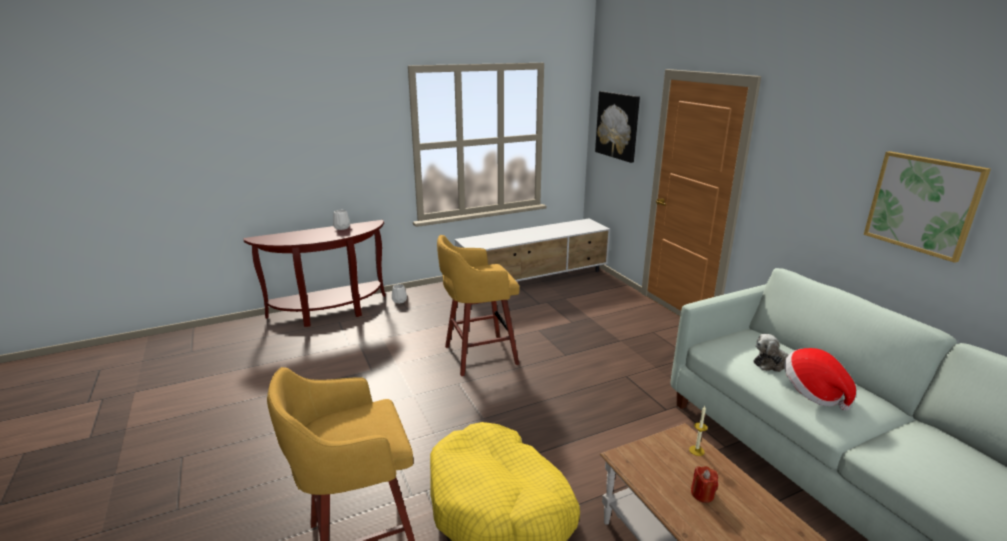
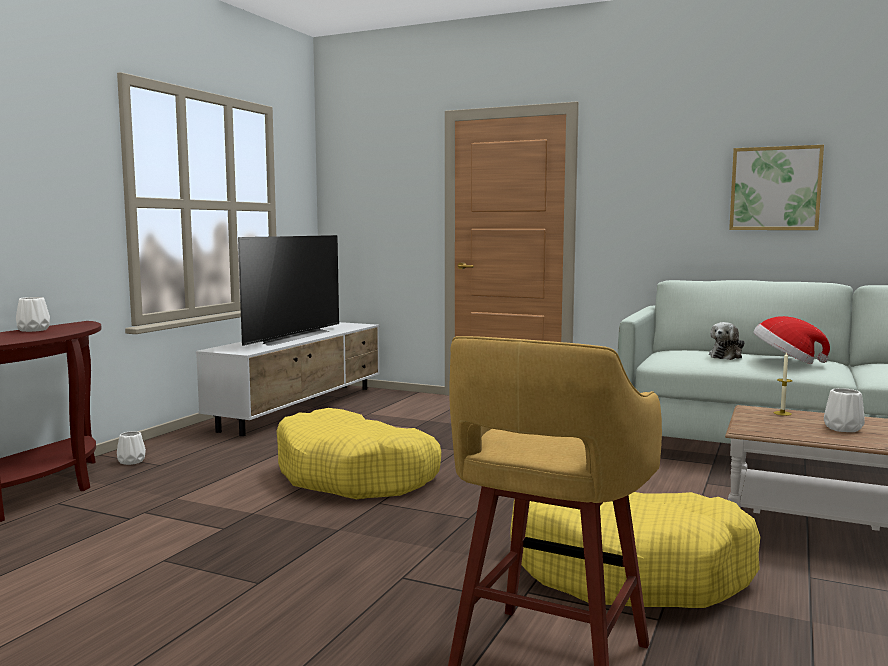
camera: 40 degrees left, 15 degrees down
yellow stool [437,235,519,376] -> yellow dog bed [277,408,441,499]
picture [595,91,640,163] -> none
red candle [691,466,718,503] -> white vase [824,388,865,432]
none -> television [238,235,339,346]

